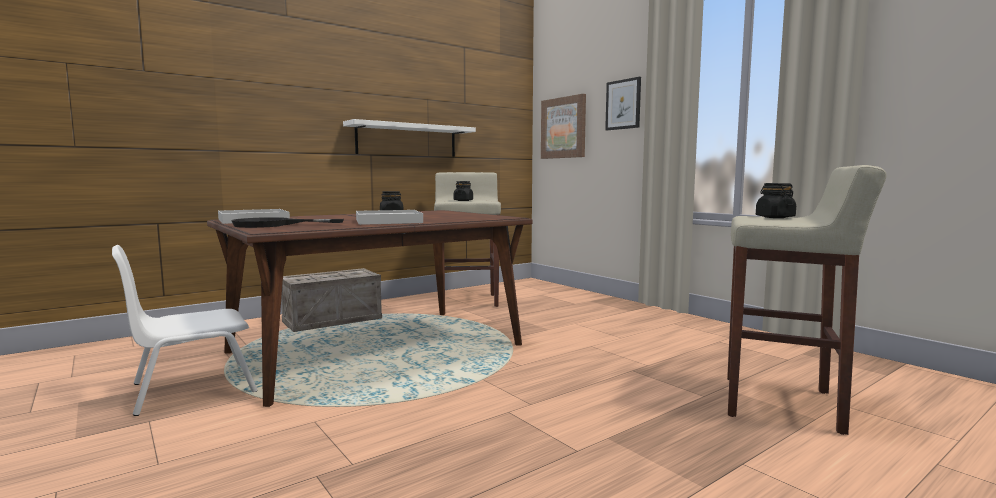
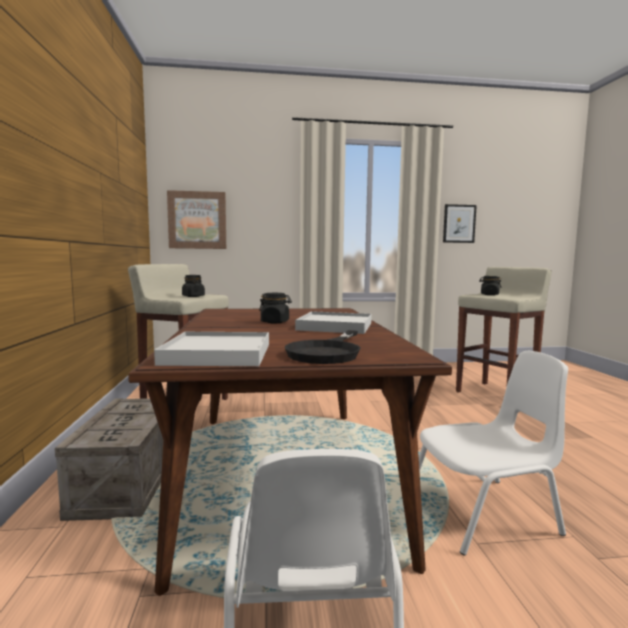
camera: 60 degrees left, 0 degrees up
white shelf [343,119,476,157] -> none
picture [605,77,641,131] -> picture moved to [443,204,477,243]
none -> white chair [419,351,568,556]

